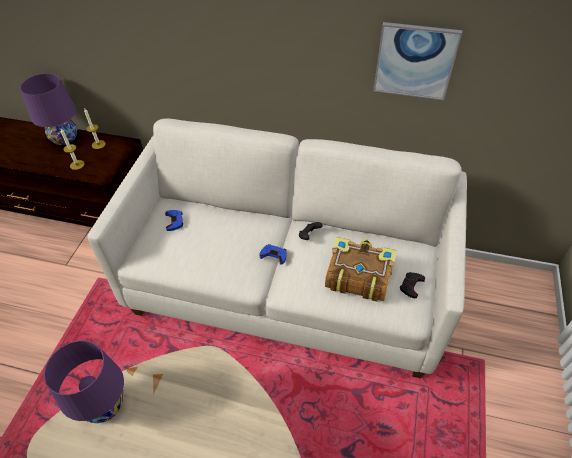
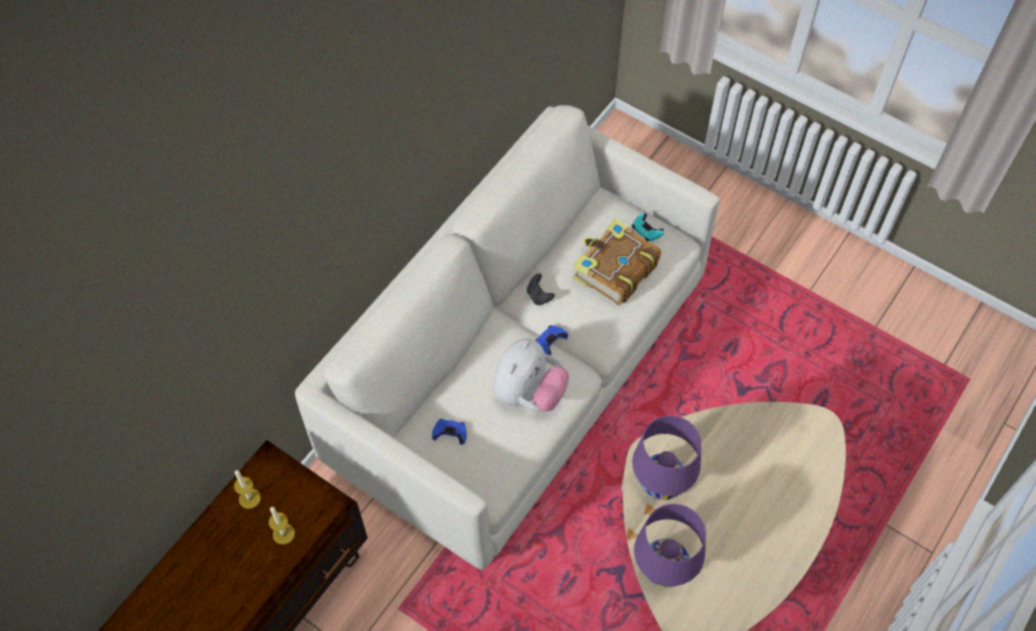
camera: 70 degrees left, 10 degrees up
purple table lamp [20,73,77,145] -> purple table lamp moved to [632,415,701,500]
picture [373,22,462,100] -> none
black game controller [400,272,425,299] -> turquoise game controller [632,213,664,241]
none -> plush toy [492,338,569,411]

